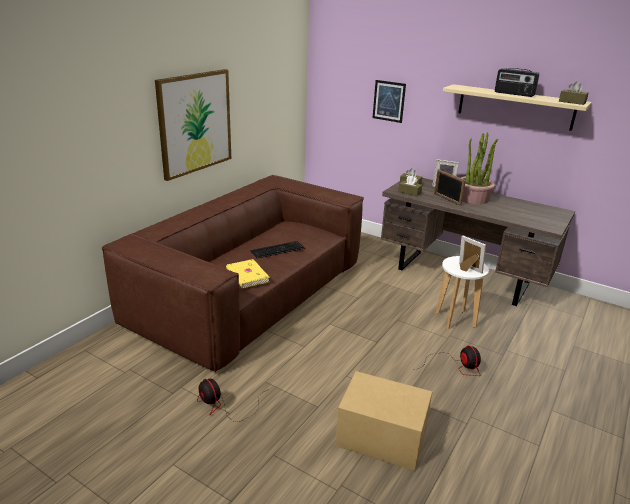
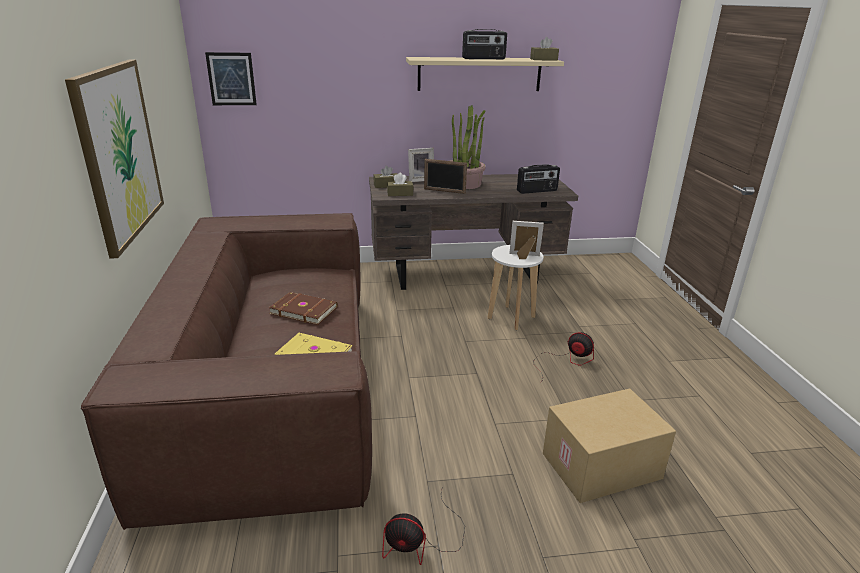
camera: 40 degrees left, 0 degrees up
keyboard [250,241,305,259] -> brown book [269,292,338,325]
picture [373,80,406,123] -> picture moved to [205,52,257,105]
none -> radio [517,164,560,194]

